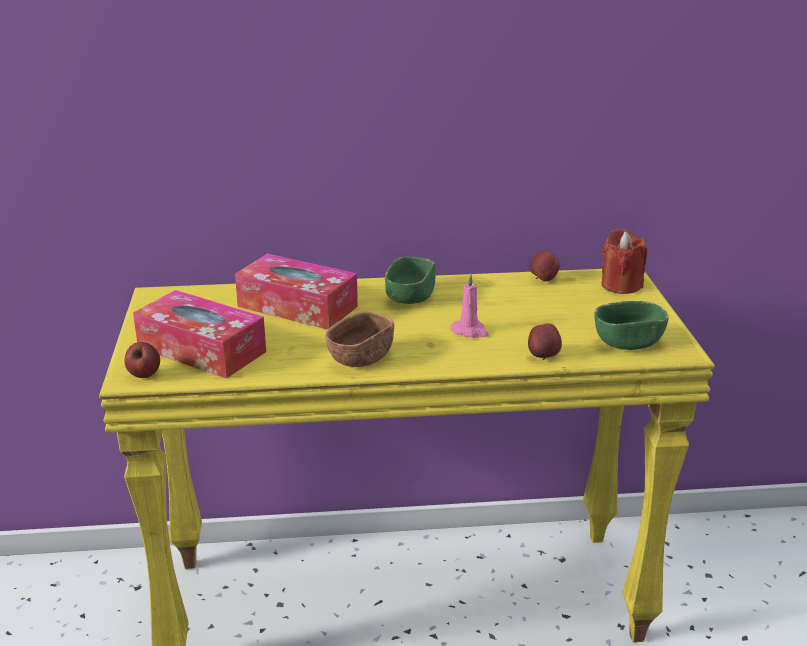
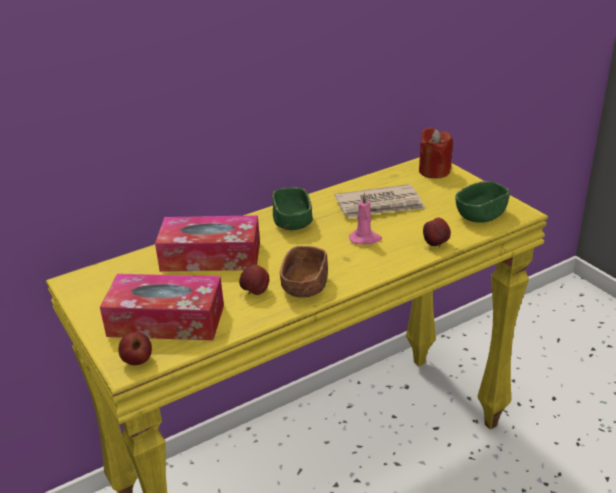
camera: 25 degrees left, 5 degrees up
apple [529,251,560,281] -> apple moved to [239,264,269,295]
none -> newspaper [335,184,425,218]

